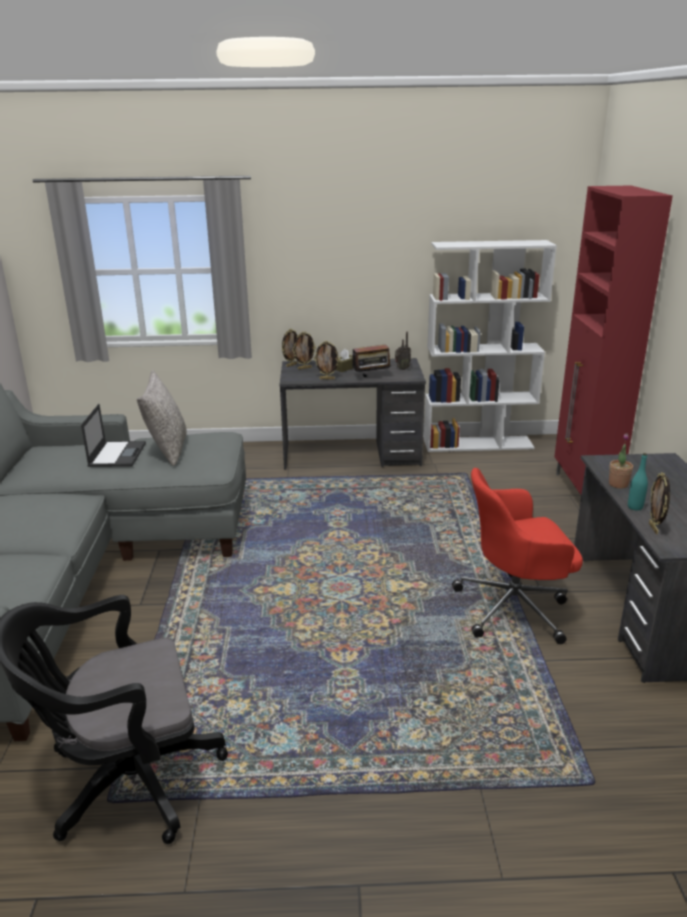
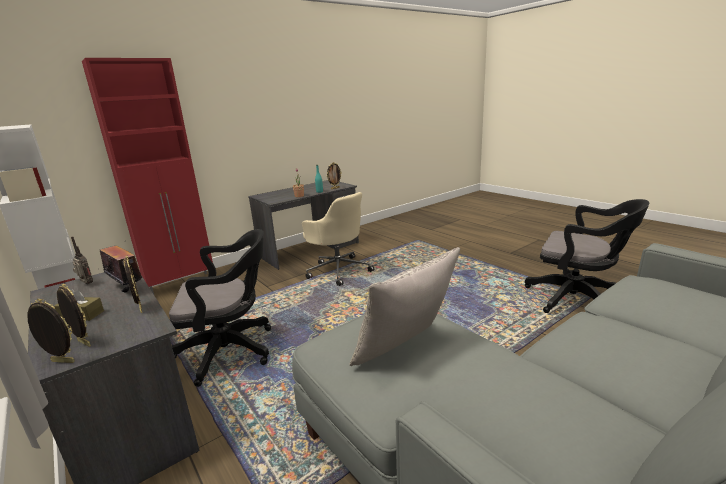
camera: 125 degrees left, 5 degrees down
laptop [81,404,146,467] -> none
red office chair [452,468,583,644] -> beige office chair [302,192,374,286]
none -> black office chair [169,229,271,387]

